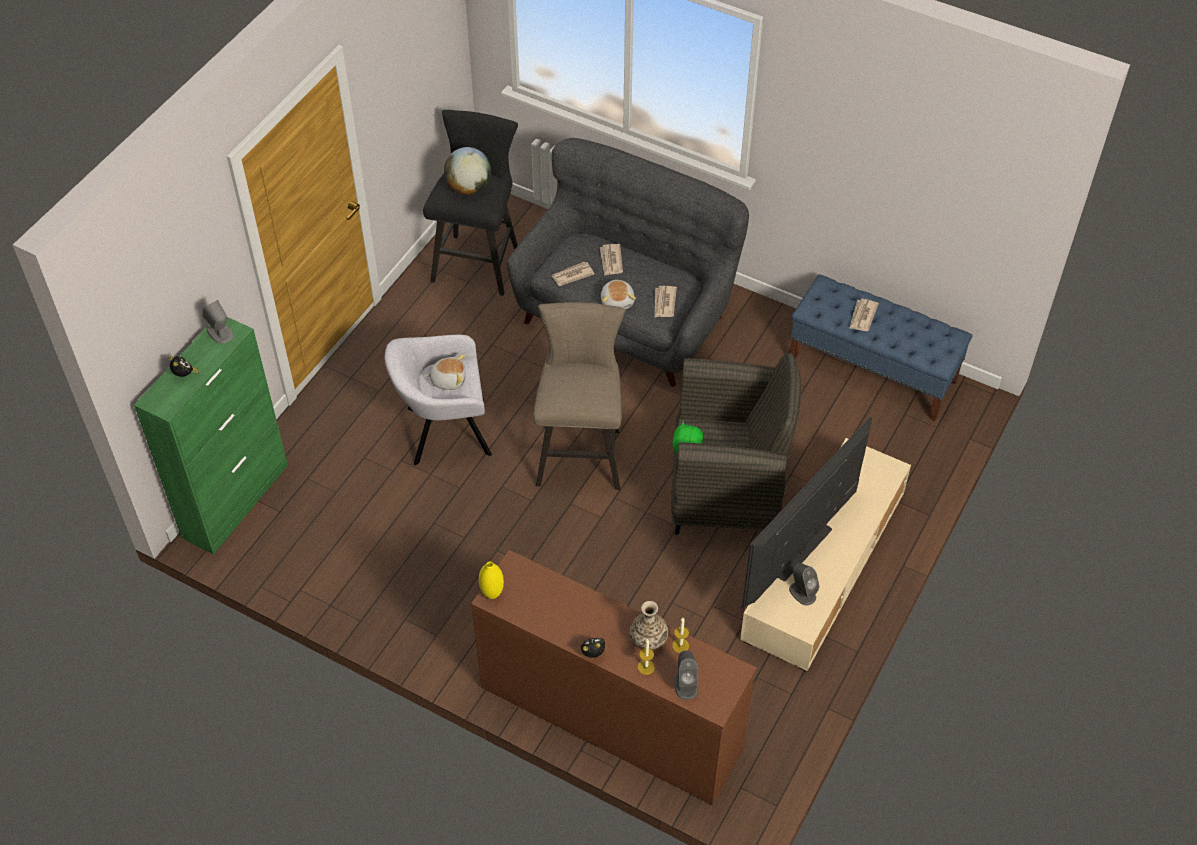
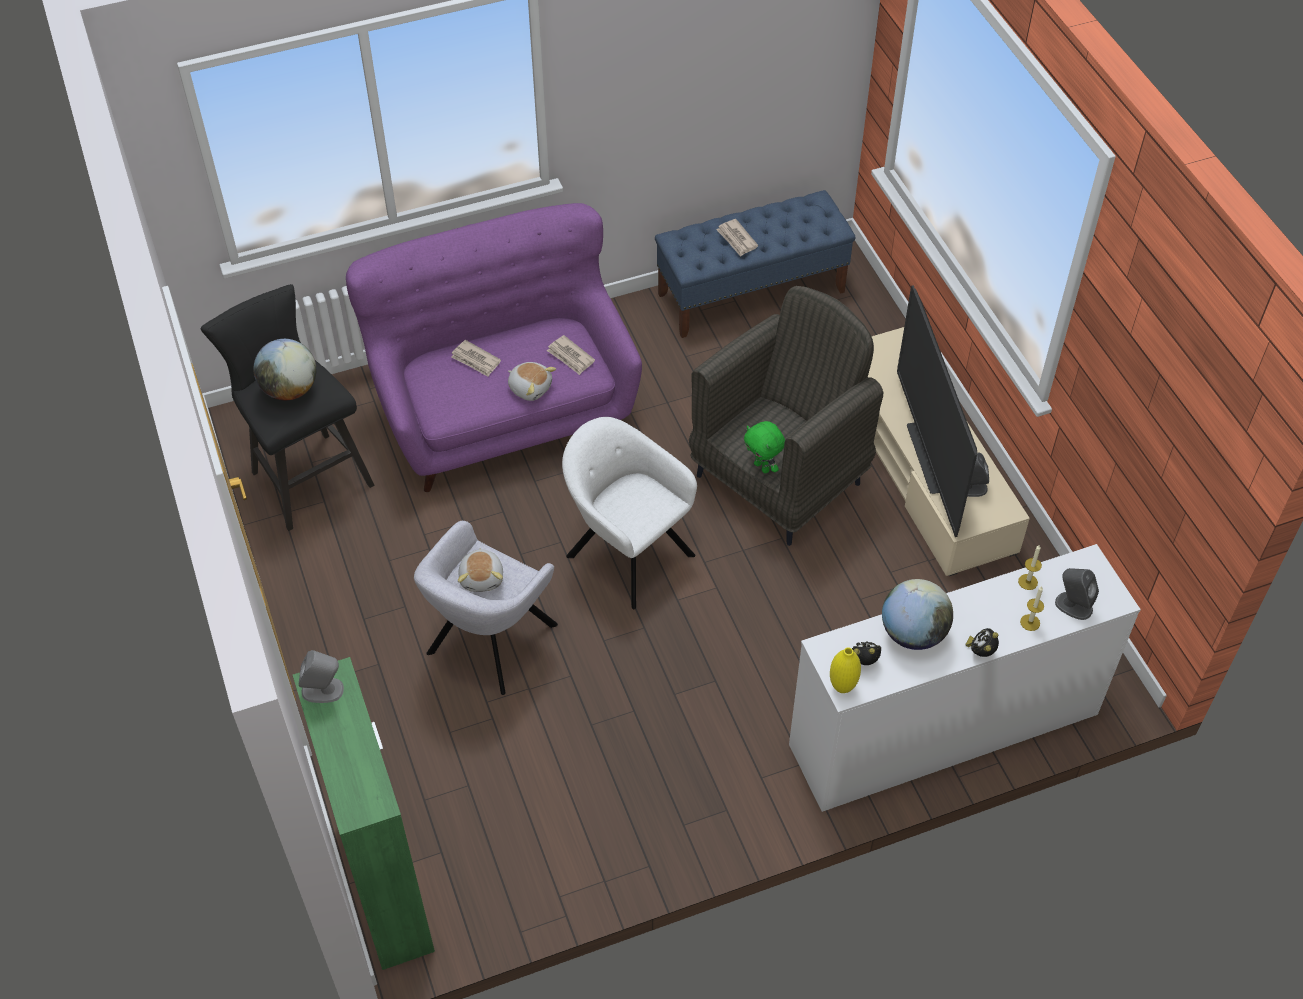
camera: 50 degrees left, 0 degrees up
alarm clock [169,356,199,377] -> alarm clock moved to [852,641,881,665]
plush toy [425,354,466,390] -> plush toy turned 135 degrees clockwise [458,548,503,592]
brown dresser [471,550,757,805] -> white dresser [789,544,1141,812]
grey sofa [507,138,749,387] -> purple sofa [346,203,642,492]
beige stool [533,302,625,490] -> white armchair [562,417,697,609]
newspaper [552,262,594,286] -> none
vase [629,601,668,650] -> none
none -> globe [882,579,953,650]

